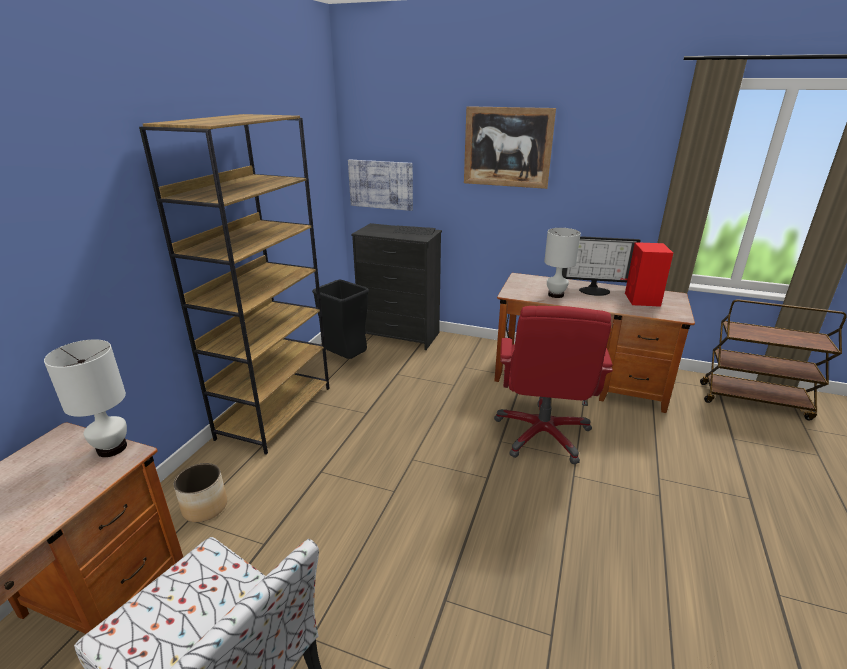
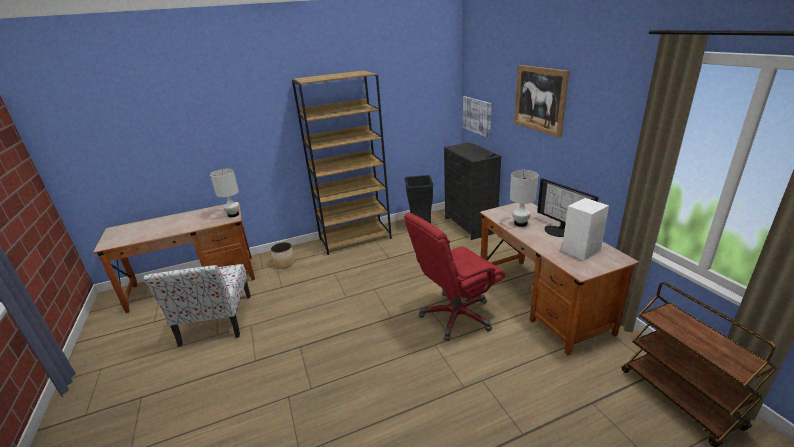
camera: 50 degrees right, 0 degrees up
red speaker [625,242,673,307] -> white speaker [562,198,609,260]

